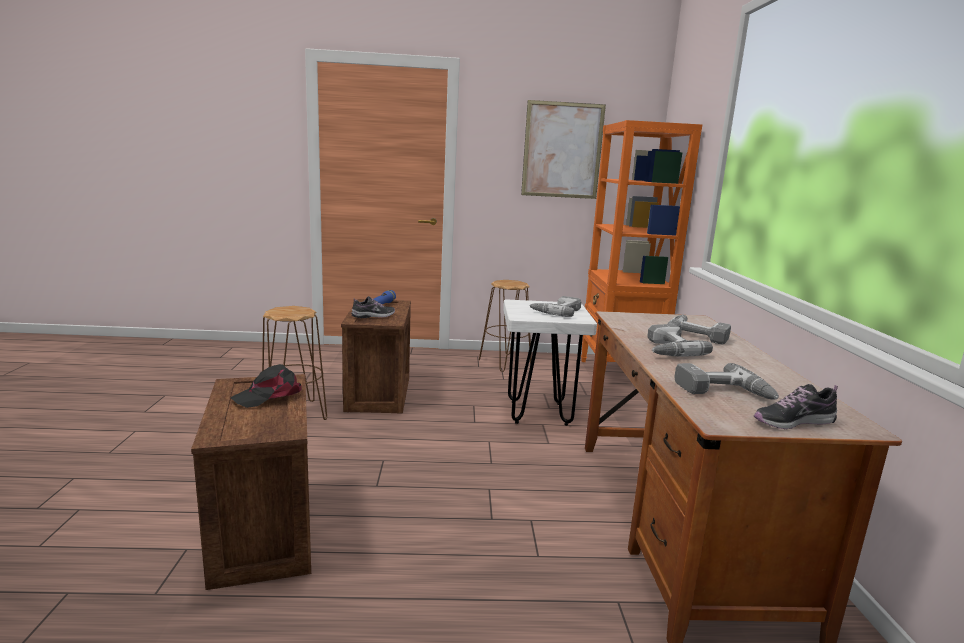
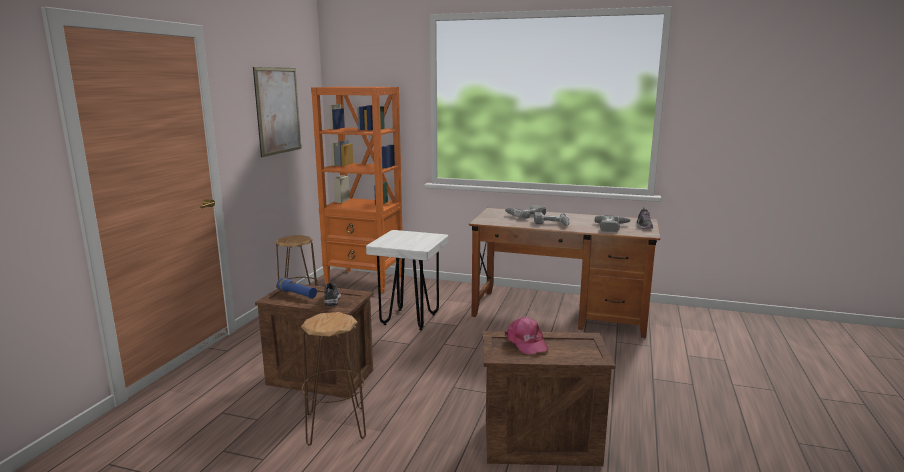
camera: 70 degrees left, 0 degrees up
black cap [231,364,302,408] -> pink cap [505,317,549,354]
power drill [529,296,581,317] -> none

